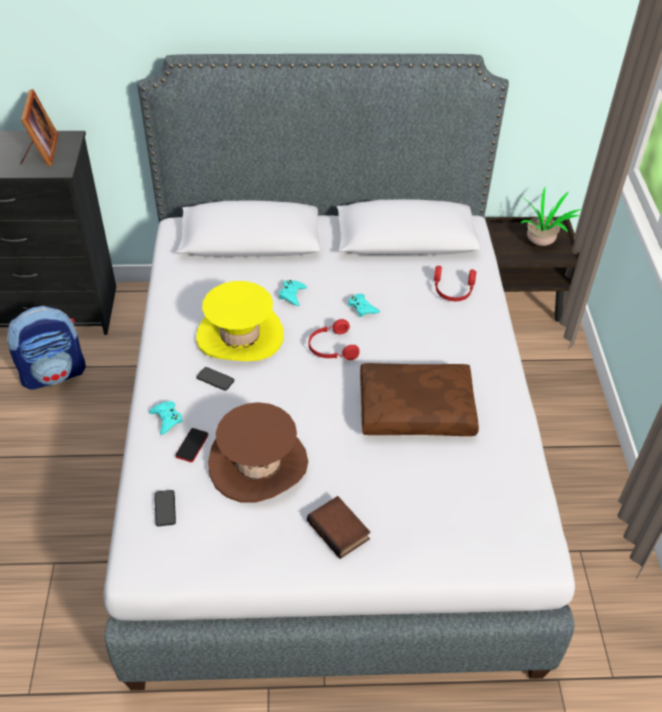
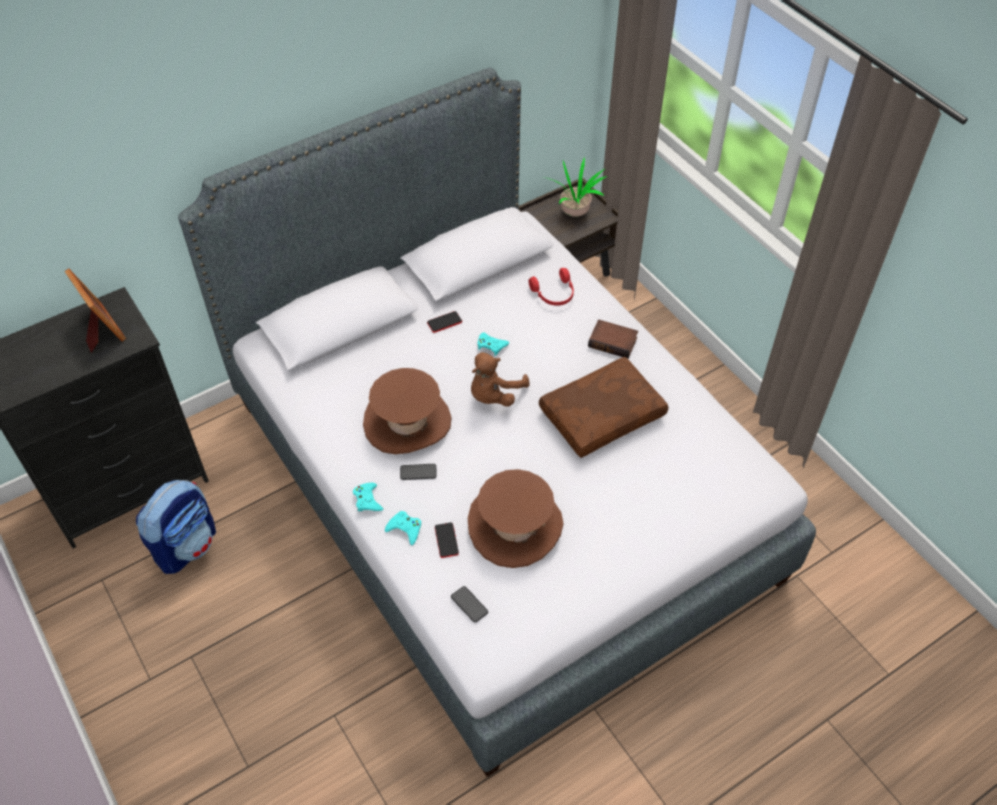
camera: 30 degrees left, 5 degrees up
yellow hat [196,281,284,361] -> brown hat [363,368,452,454]
turquoise game controller [279,280,307,306] -> turquoise game controller moved to [353,483,383,511]
book [307,496,370,559] -> book moved to [588,319,638,359]
red headphones [309,319,360,360] -> brown plush toy [471,352,529,406]
none -> phone [427,311,462,333]

